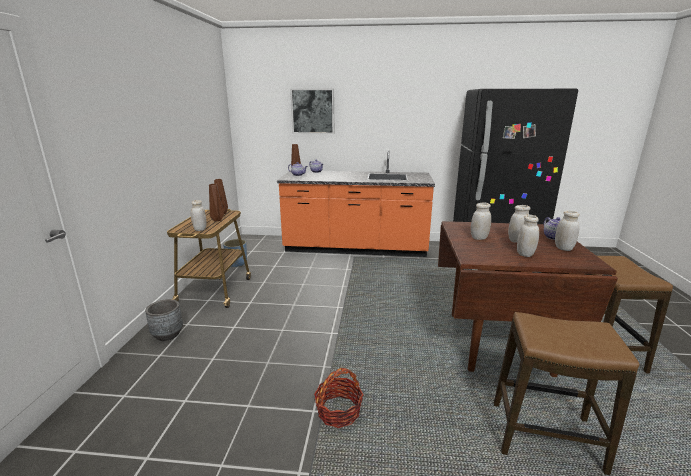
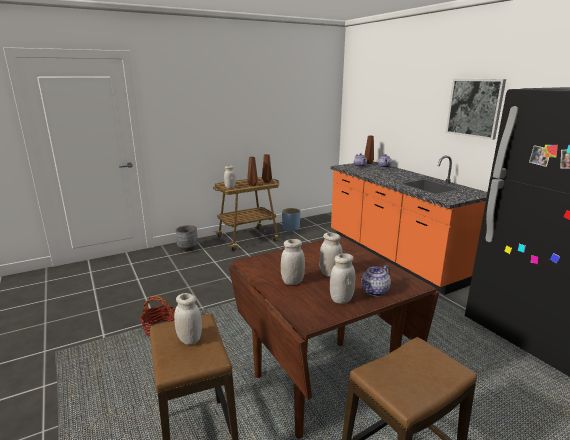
camera: 55 degrees right, 0 degrees up
picture [290,88,334,134] -> picture moved to [446,79,506,140]
white jar [471,203,491,240] -> white jar moved to [174,293,202,345]

